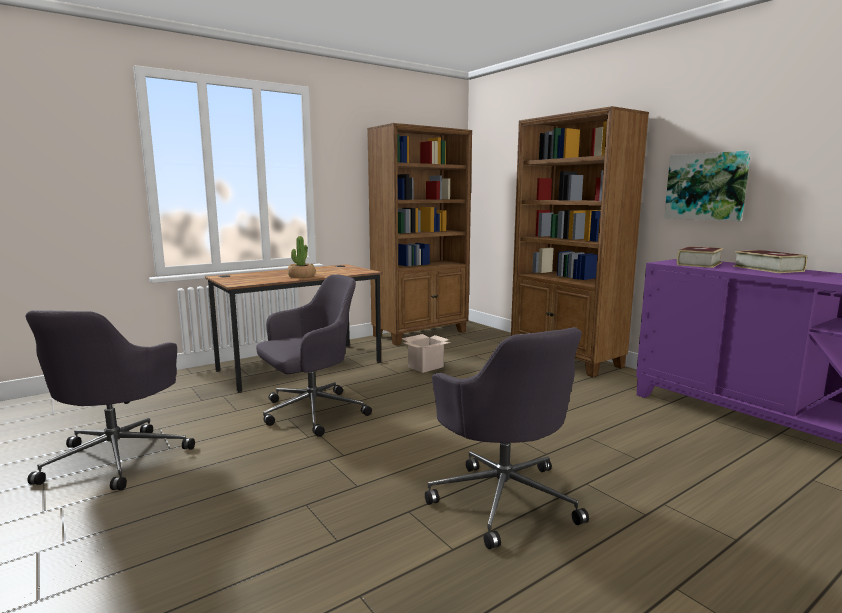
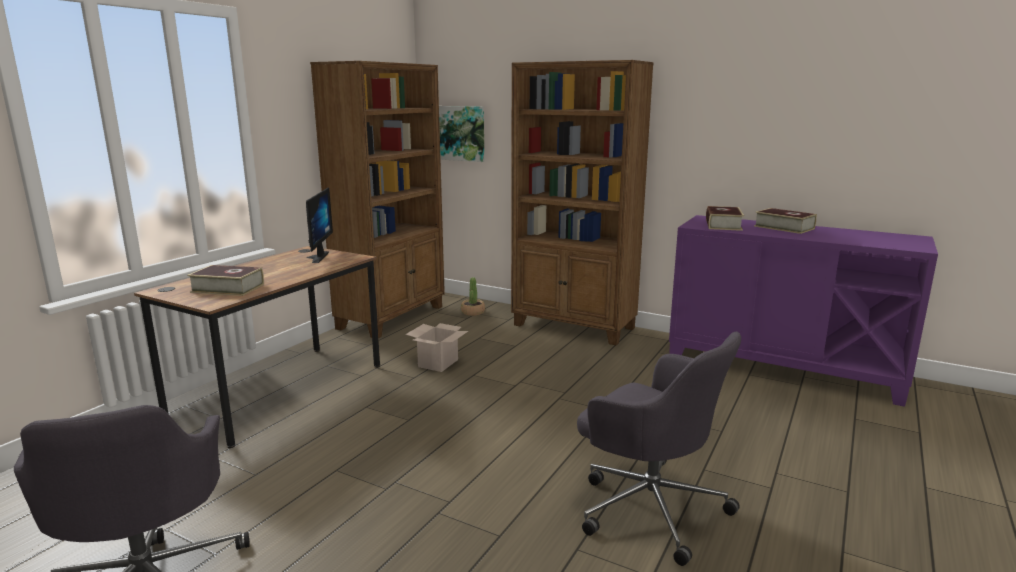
camera: 25 degrees left, 5 degrees up
grey office chair [256,274,372,437] -> none
potted plant [288,236,315,278] -> potted plant moved to [461,277,485,316]
picture [664,151,751,221] -> picture moved to [439,106,484,162]
none -> book [187,265,264,296]
none -> monitor [306,187,333,263]

